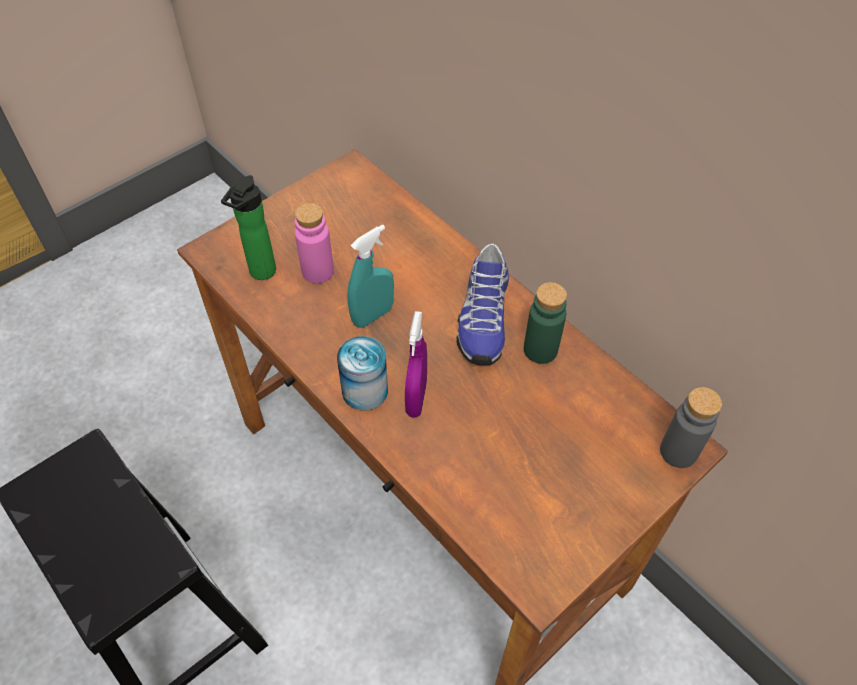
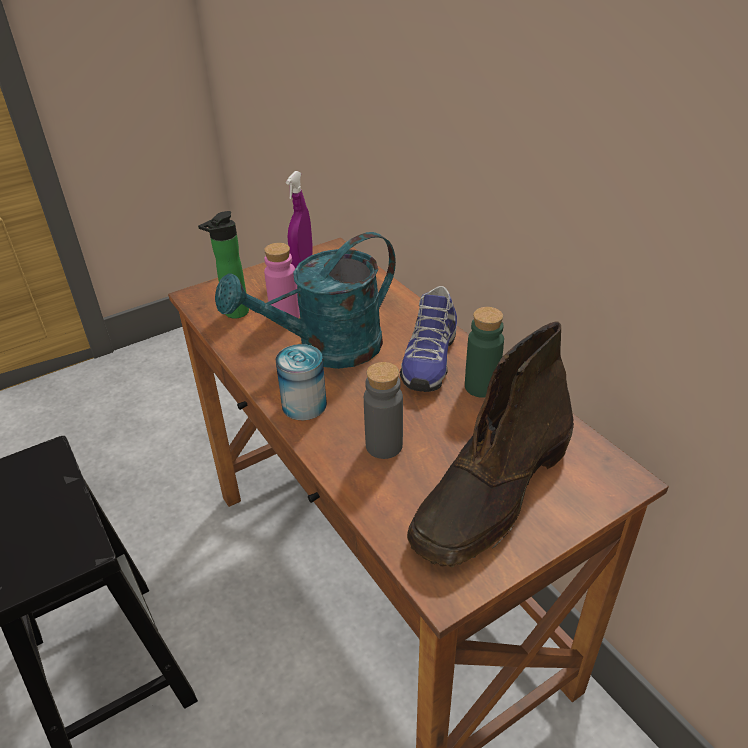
camera: 10 degrees right, 15 degrees down
turquoise spray bottle [347,225,394,328] -> turquoise watering can [215,232,396,369]
purple spray bottle [405,311,427,418] -> purple spray bottle moved to [286,171,313,268]
grey bottle [660,387,722,468] -> grey bottle moved to [364,362,403,459]
none -> brown boot [407,321,574,567]

